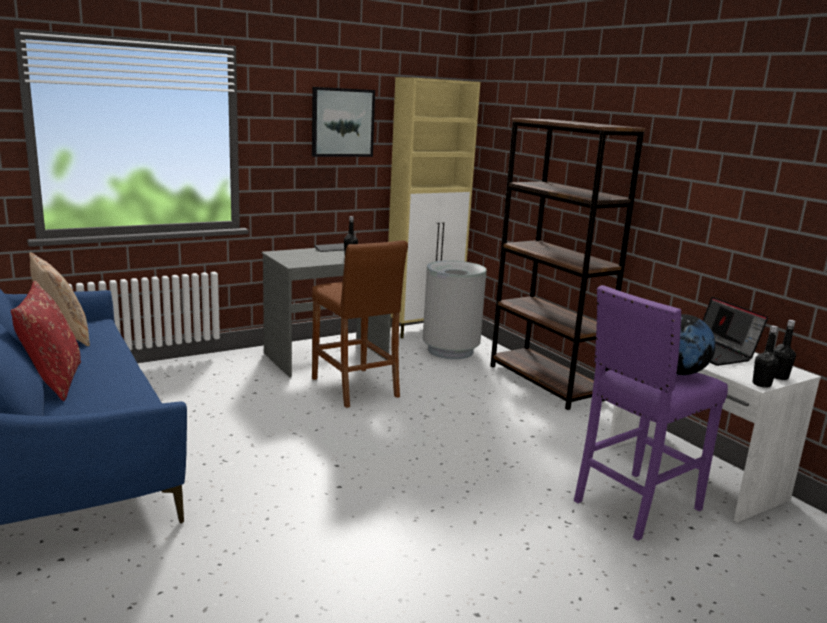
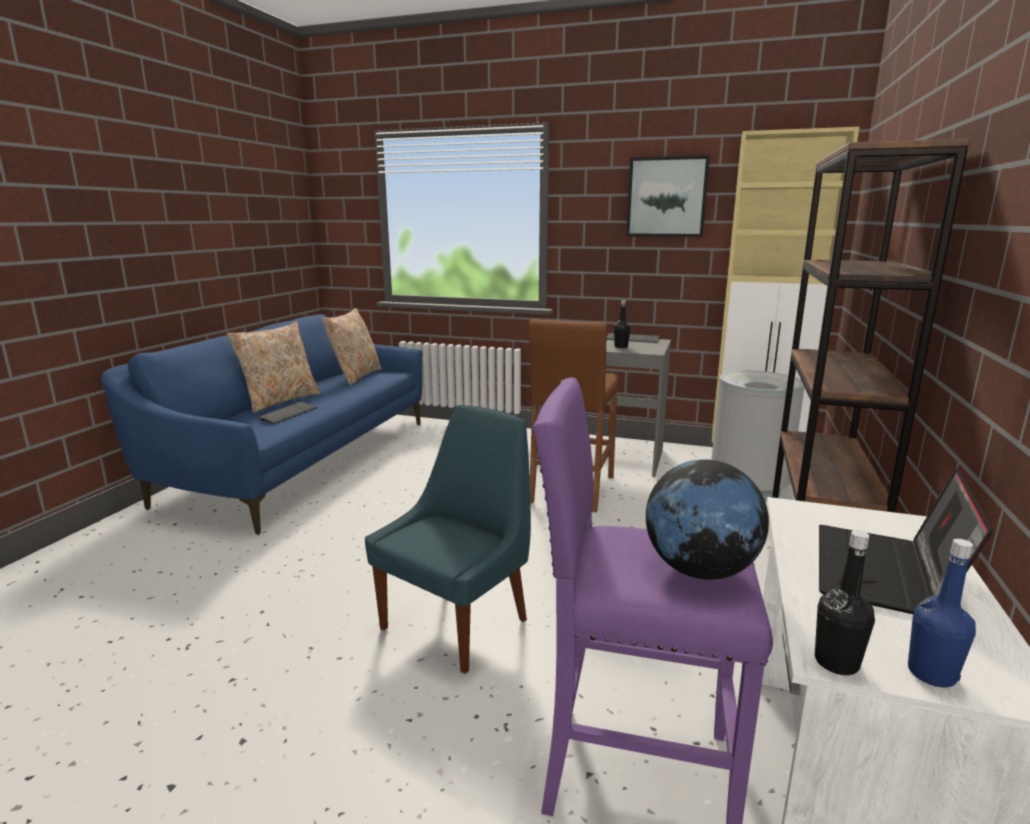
camera: 50 degrees right, 0 degrees up
red pillow [11,281,81,401] -> beige pillow [227,322,321,413]
black bottle [773,320,796,380] -> blue bottle [908,539,976,687]
none -> keyboard [258,402,317,424]
none -> blue chair [365,405,531,674]

